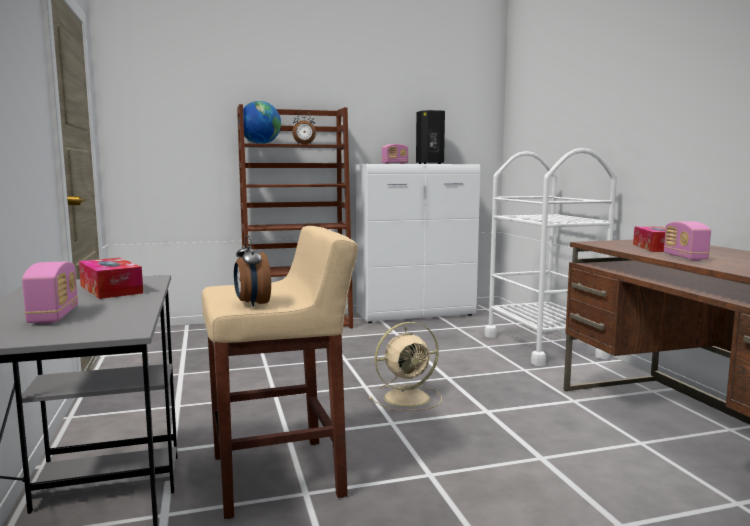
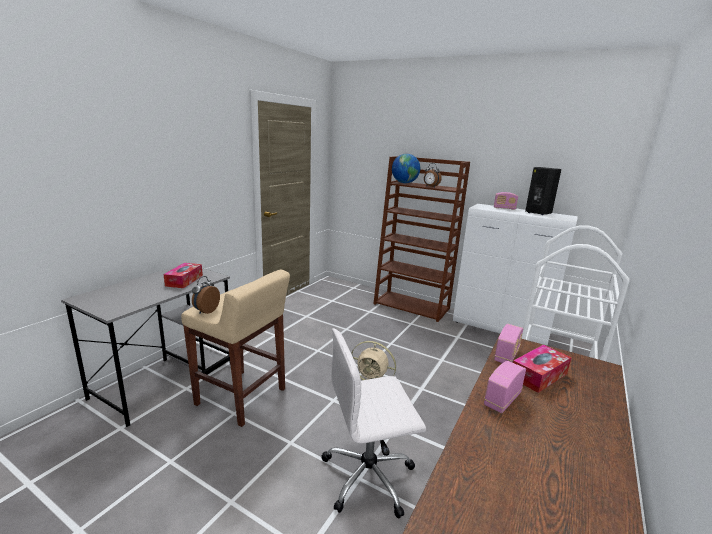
camera: 45 degrees right, 10 degrees up
radio [22,262,78,324] -> radio moved to [494,324,523,363]
none -> white office chair [321,328,426,519]

